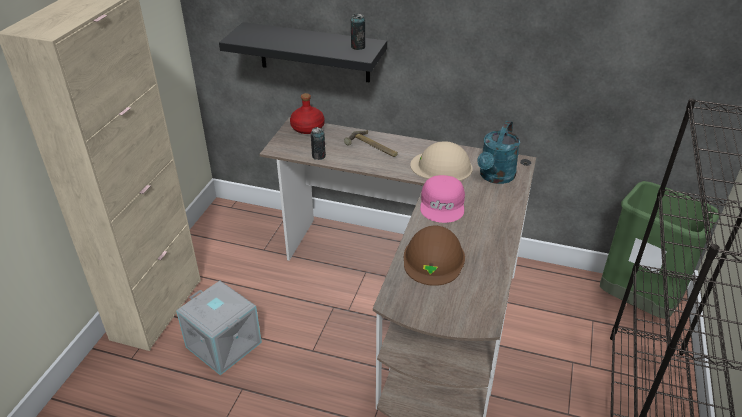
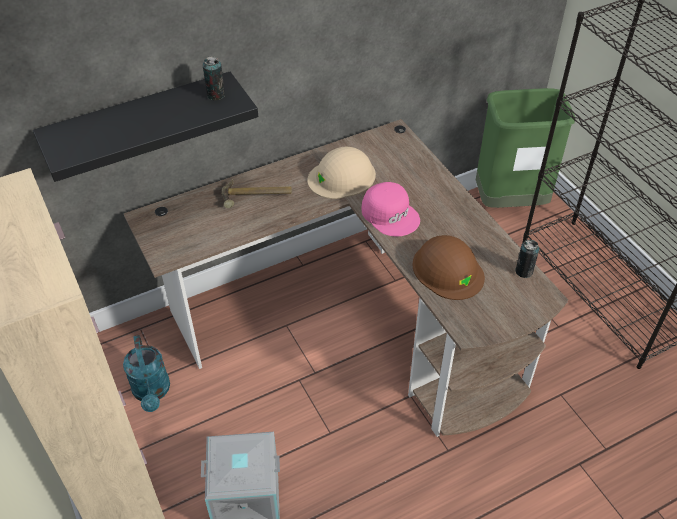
camera: 45 degrees left, 10 degrees up
red bottle [290,93,325,134] -> none
can [311,127,326,160] -> can moved to [515,239,539,278]
turquoise watering can [477,121,520,184] -> turquoise watering can moved to [123,335,170,412]

